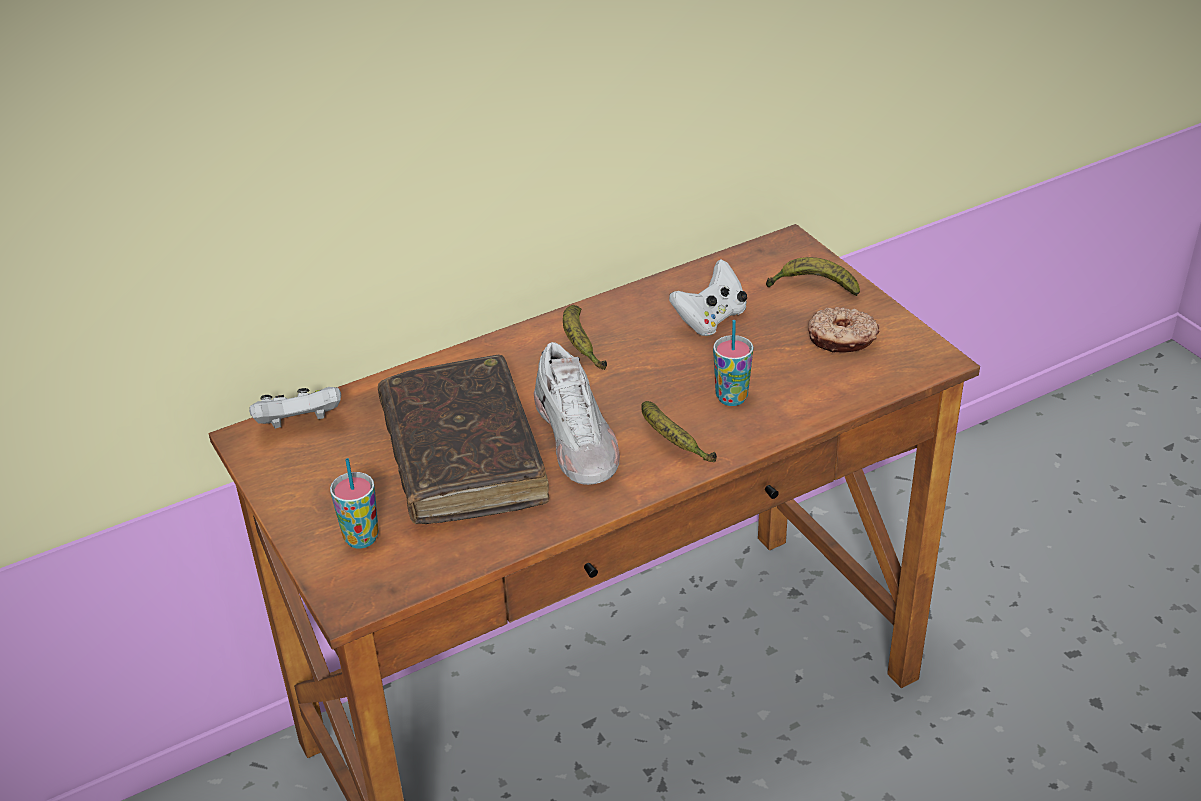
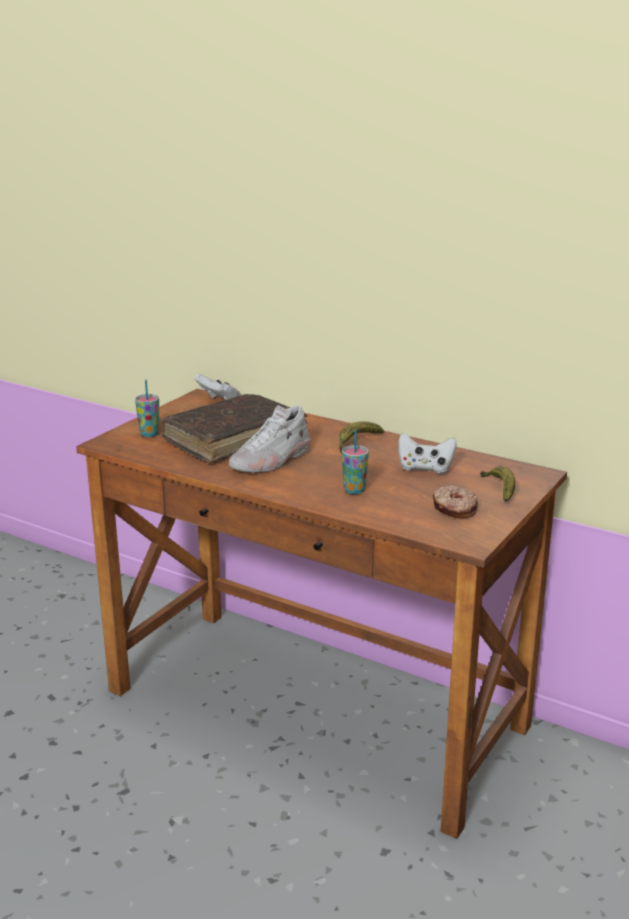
camera: 60 degrees right, 15 degrees down
banana [641,401,717,462] -> none

